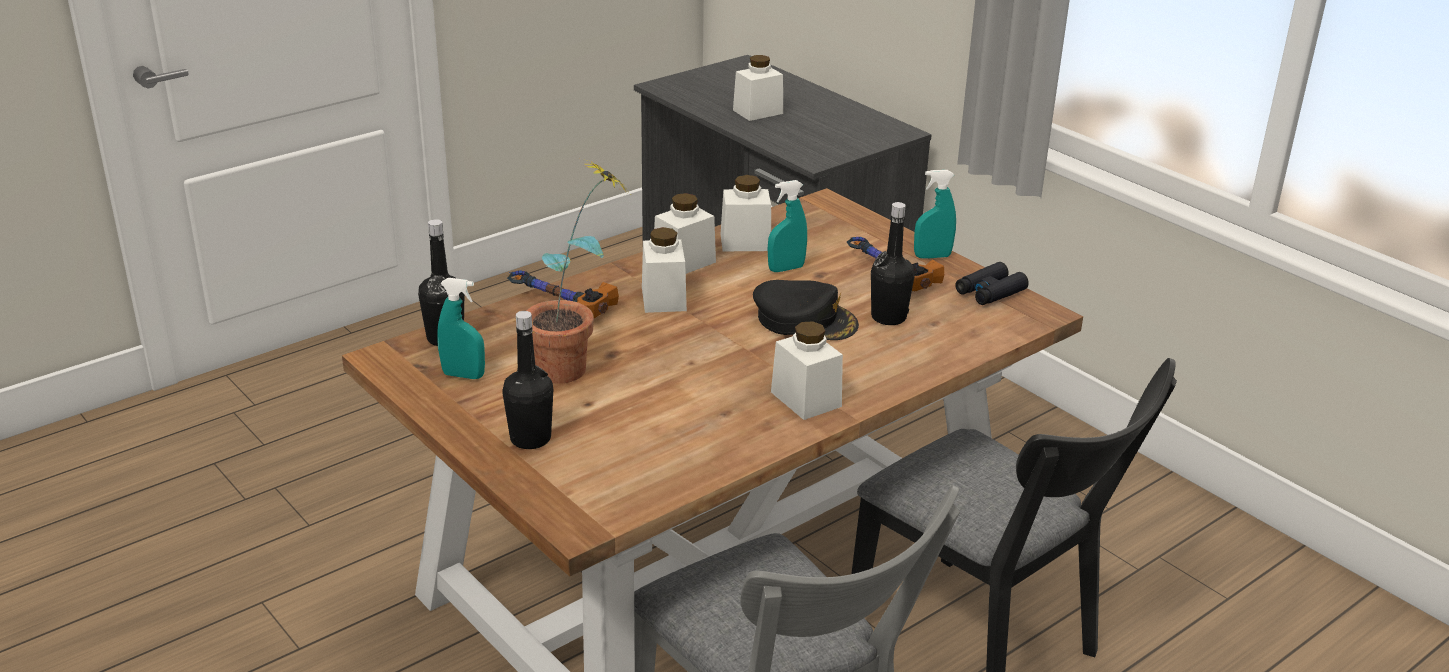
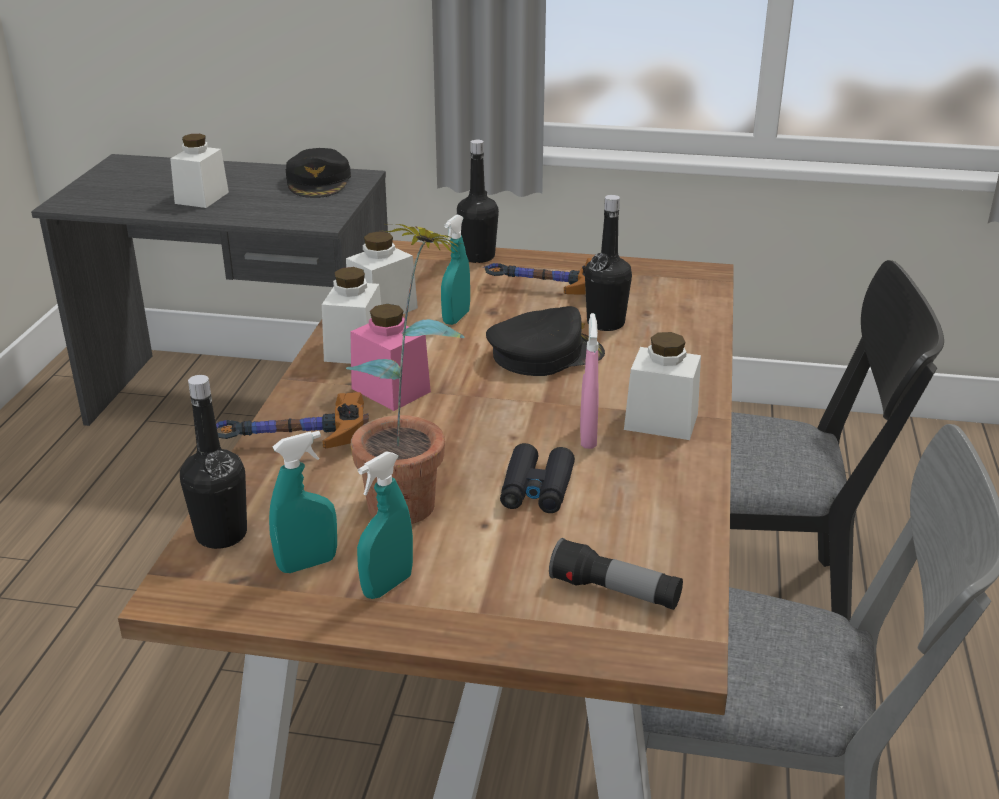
camera: 40 degrees left, 0 degrees up
black bottle [502,311,553,449] -> black bottle moved to [457,139,499,263]
white jar [642,227,687,313] -> pink jar [350,304,431,411]
turquoise spray bottle [914,170,956,259] -> turquoise spray bottle moved to [357,451,413,599]
black binoculars [955,262,1029,305] -> black binoculars moved to [500,443,575,513]
none -> black cap [286,148,351,198]
none -> flashlight [549,538,683,610]
none -> pink spray bottle [580,313,599,449]

